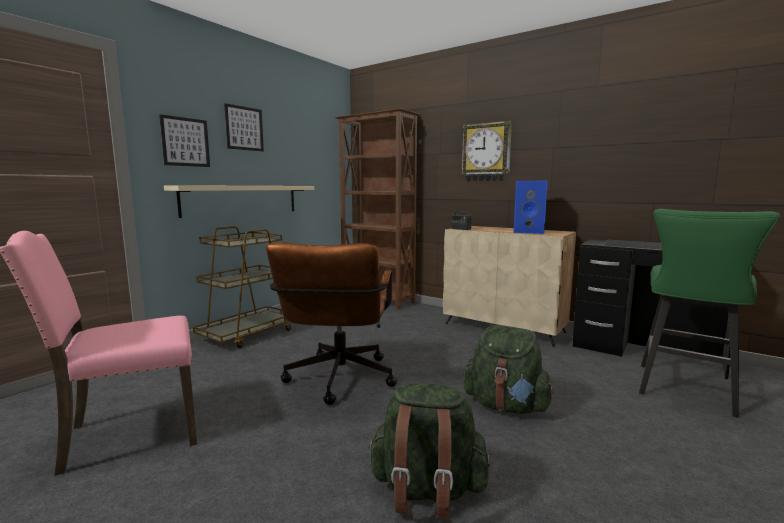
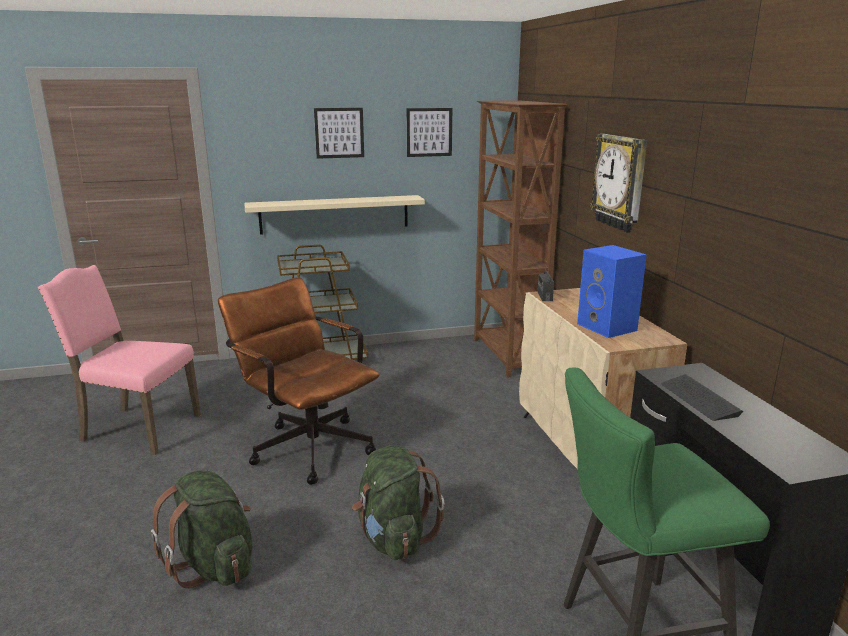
camera: 40 degrees right, 10 degrees up
picture [159,114,210,167] -> picture moved to [407,108,452,157]
brown office chair [266,242,397,405] -> brown office chair turned 90 degrees clockwise [218,277,380,485]

